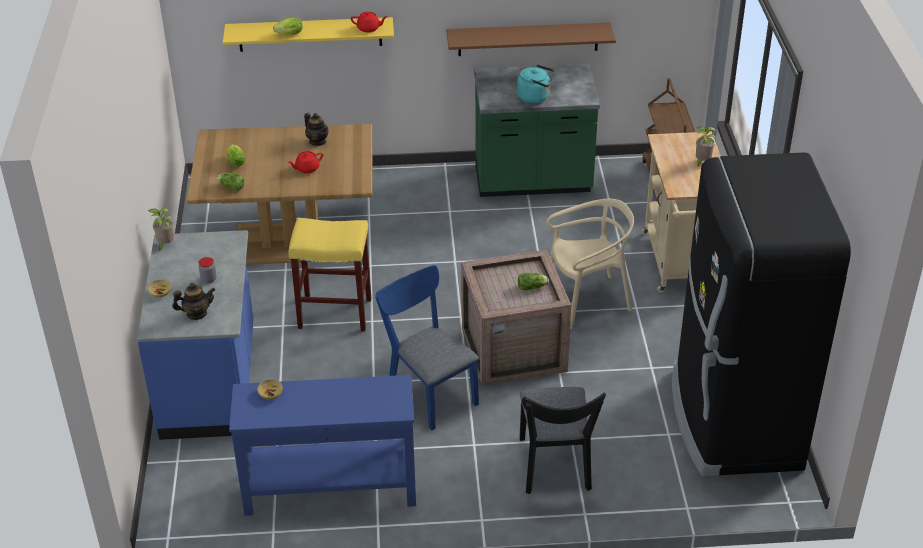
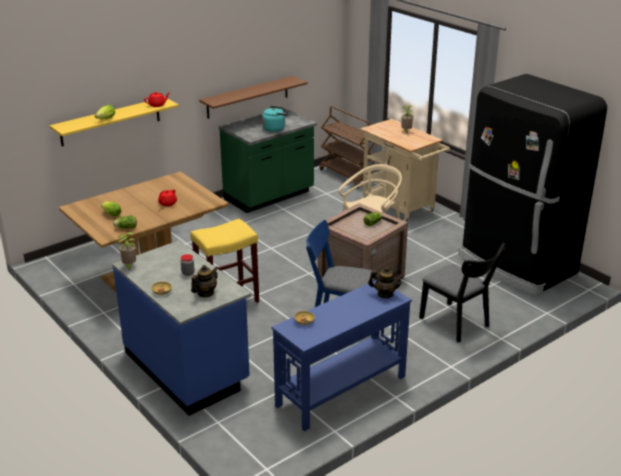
camera: 35 degrees left, 10 degrees down
teapot [304,113,329,146] -> teapot moved to [368,267,404,298]

